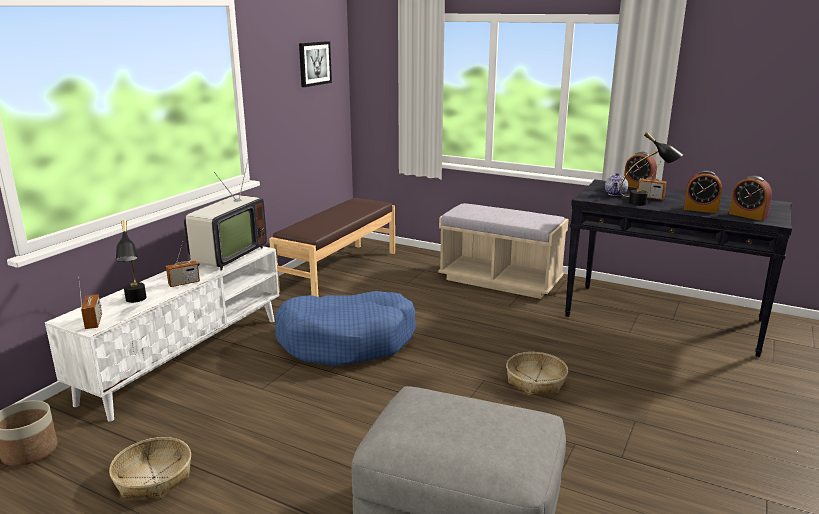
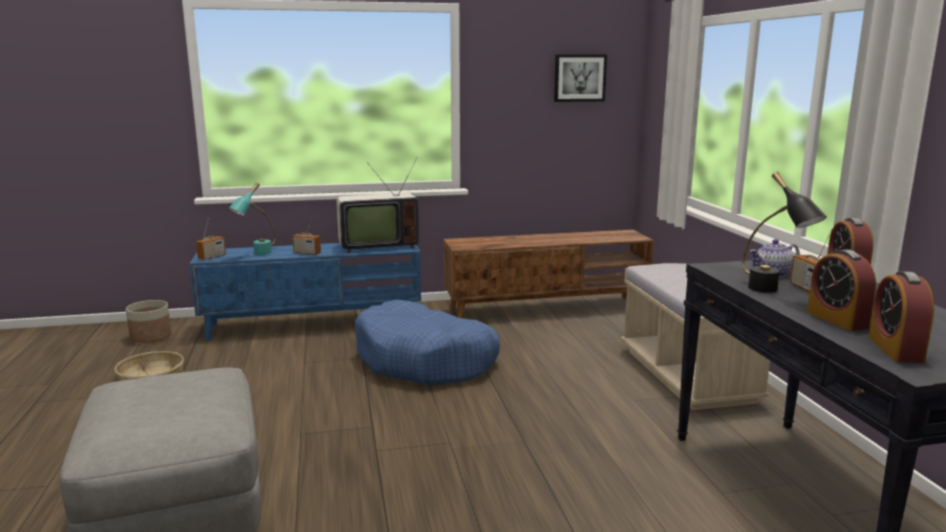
camera: 50 degrees right, 5 degrees down
white tv stand [45,246,279,422] -> blue tv stand [189,243,421,341]
black table lamp [116,220,147,303] -> turquoise table lamp [228,183,276,255]
brown bench [269,198,395,297] -> brown tv stand [444,230,654,318]
basket [506,352,568,395] -> none

